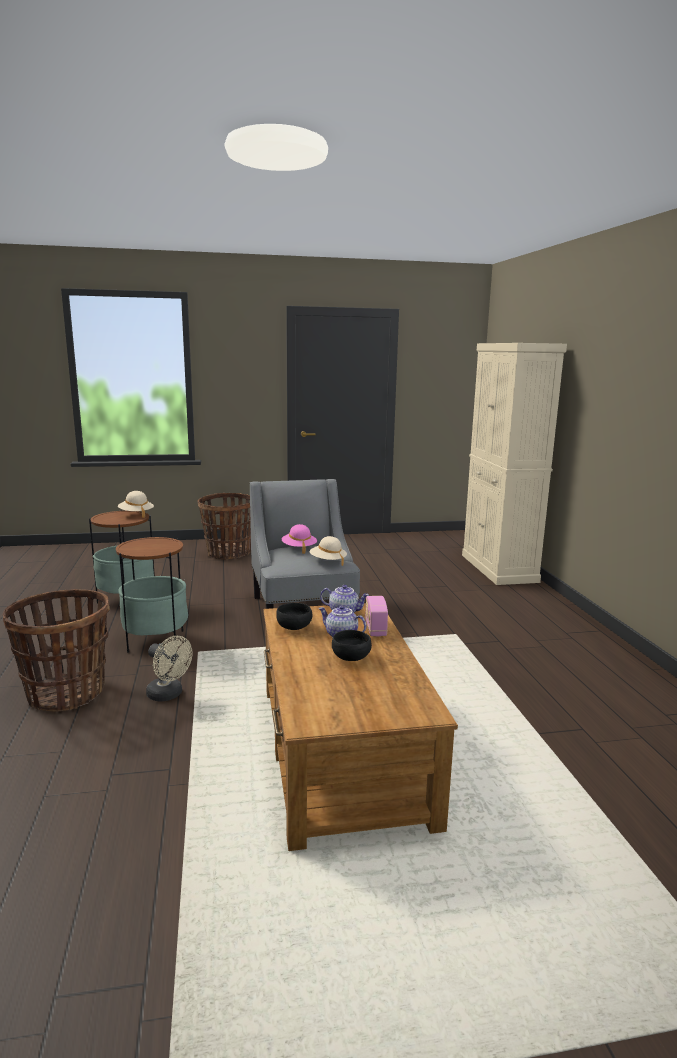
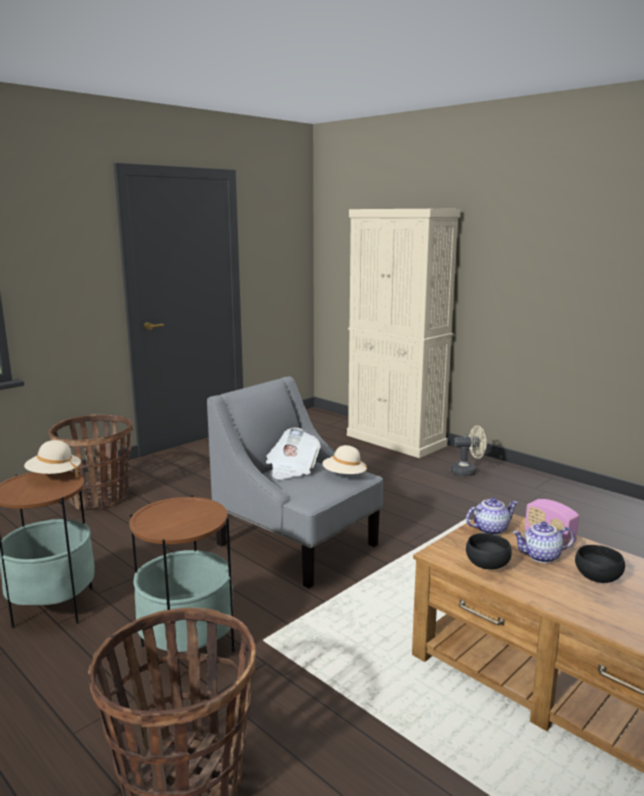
camera: 35 degrees left, 0 degrees up
beige fan [146,636,193,702] -> beige fan moved to [451,426,486,476]
pink hat [282,524,317,554] -> newspaper [266,428,321,479]

